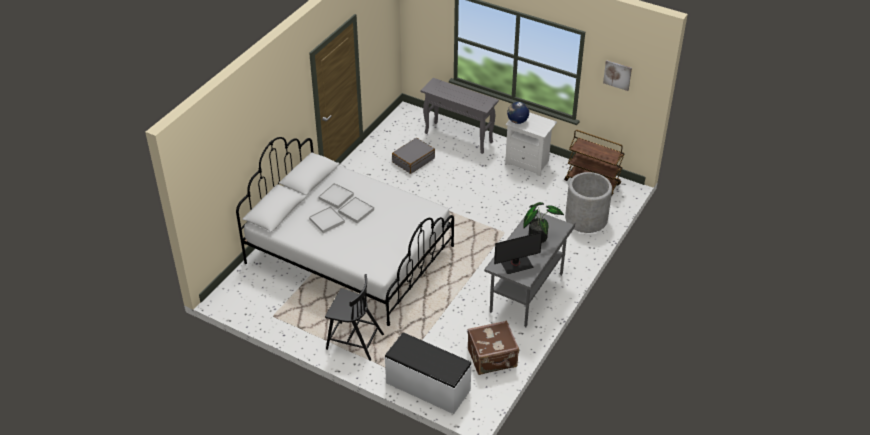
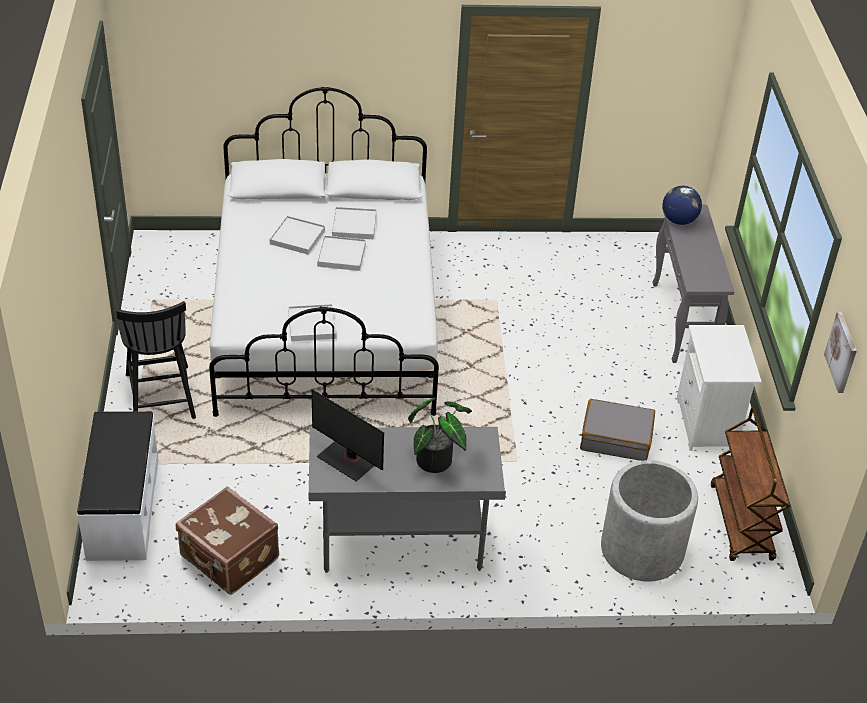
camera: 55 degrees right, 0 degrees up
grey suitcase [392,138,435,174] -> grey suitcase moved to [580,399,655,461]
globe [507,102,529,124] -> globe moved to [663,186,702,225]
none -> white tray [288,304,337,341]

